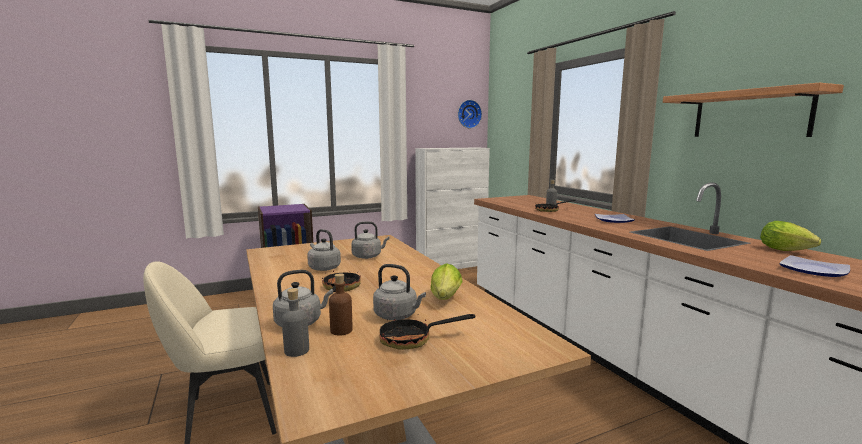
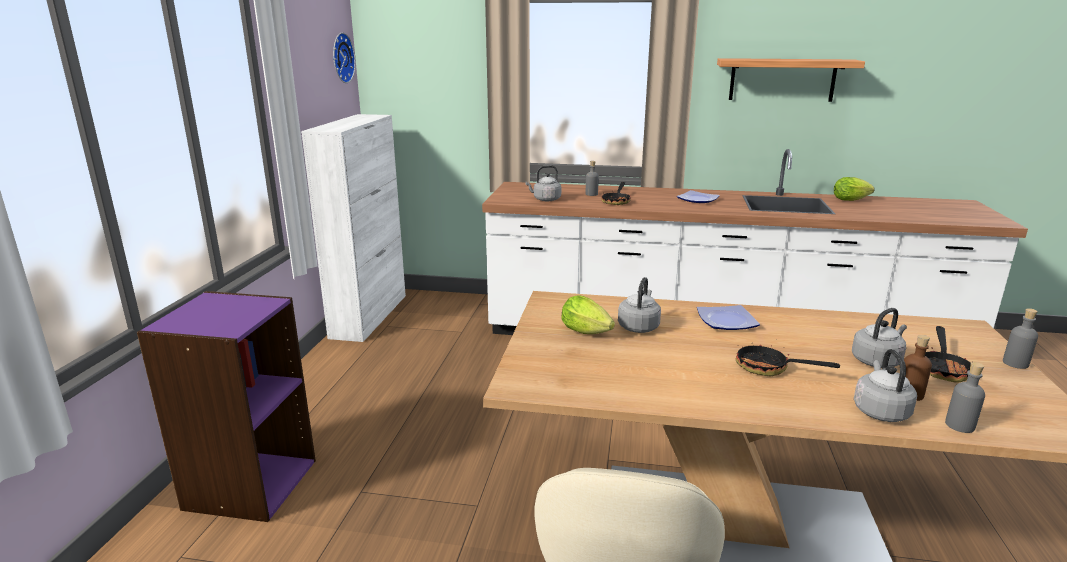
camera: 55 degrees left, 10 degrees up
grey kettle [307,229,341,271] -> grey kettle moved to [525,165,561,201]
lettuce [430,263,462,300] -> lettuce moved to [561,295,615,334]
plate [780,255,850,277] -> plate moved to [697,305,760,330]
none -> grey bottle [1003,308,1038,369]

